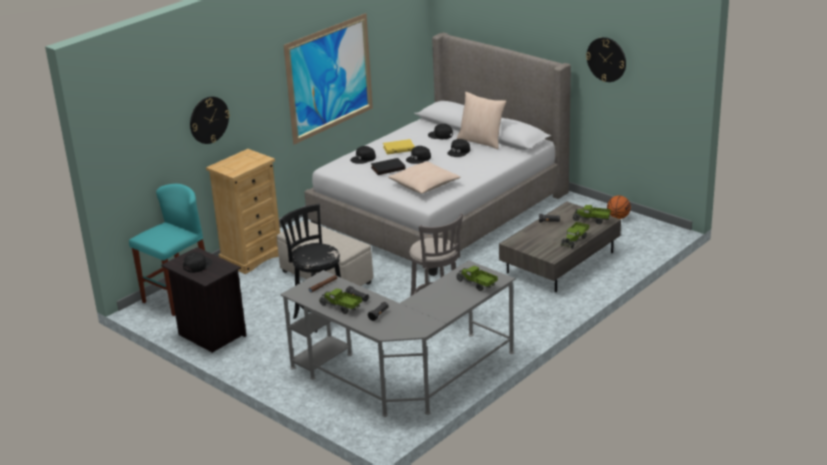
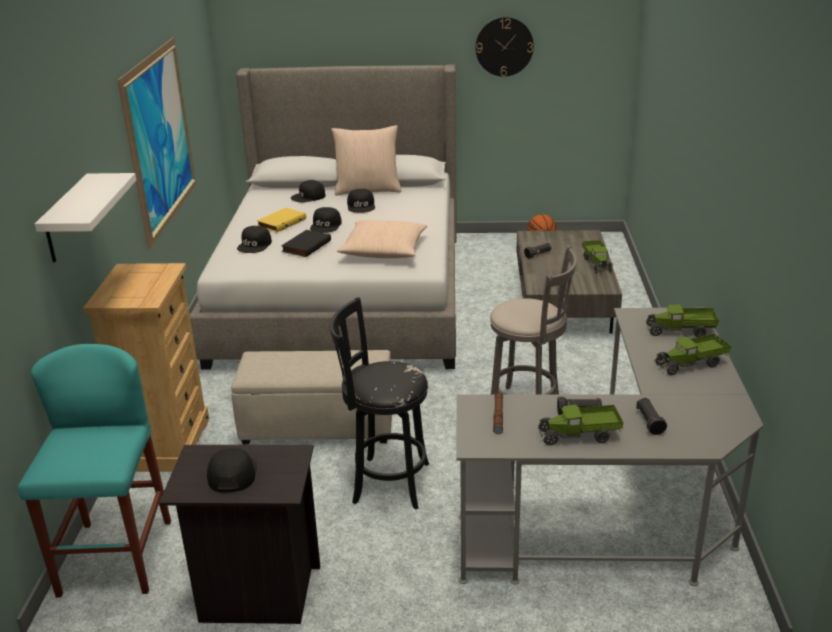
camera: 40 degrees left, 0 degrees up
wall clock [190,96,230,144] -> white shelf [35,173,136,262]
toy truck [572,205,611,224] -> toy truck moved to [654,334,731,376]

